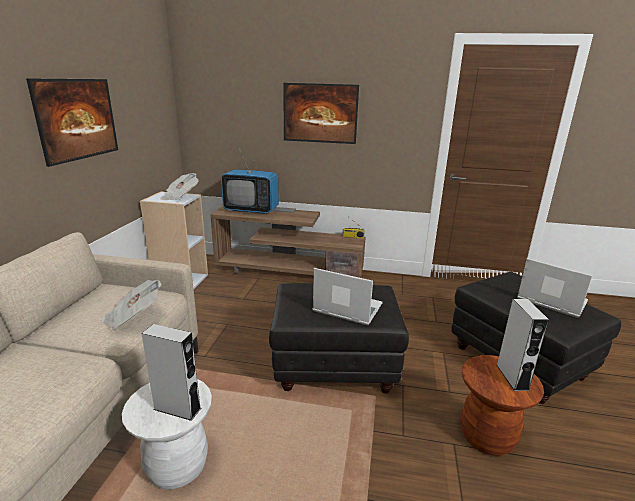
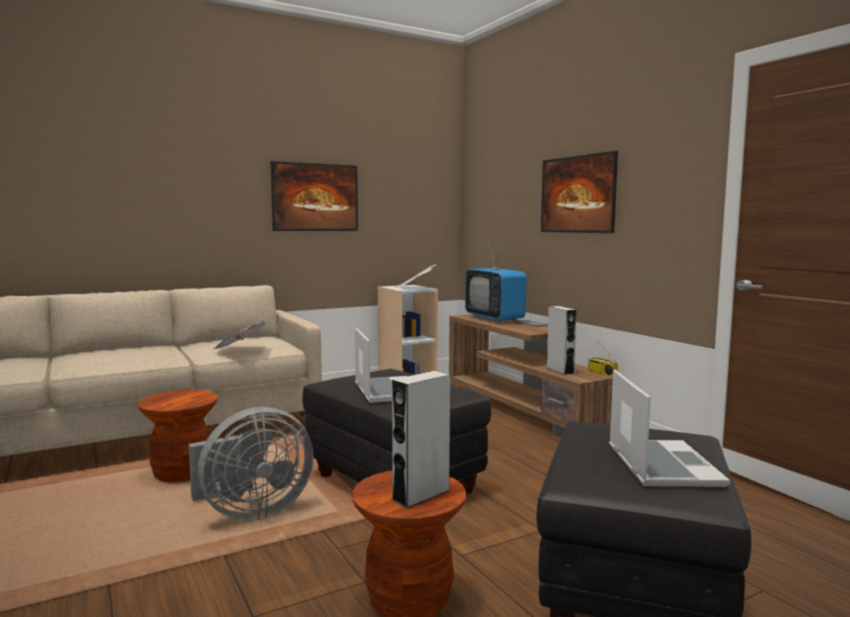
camera: 50 degrees right, 15 degrees down
white stool [122,379,212,489] -> brown stool [137,390,218,482]
grey speaker [141,324,201,421] -> grey speaker moved to [547,306,576,375]
none -> grey fan [189,407,314,521]

